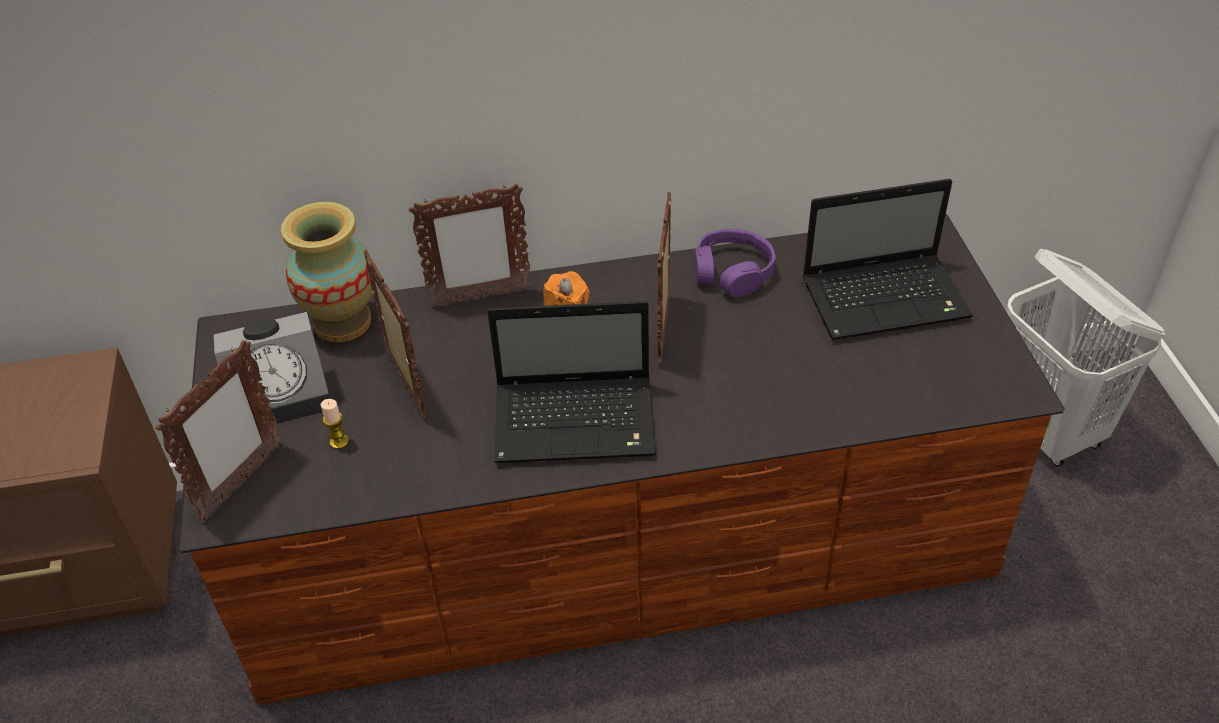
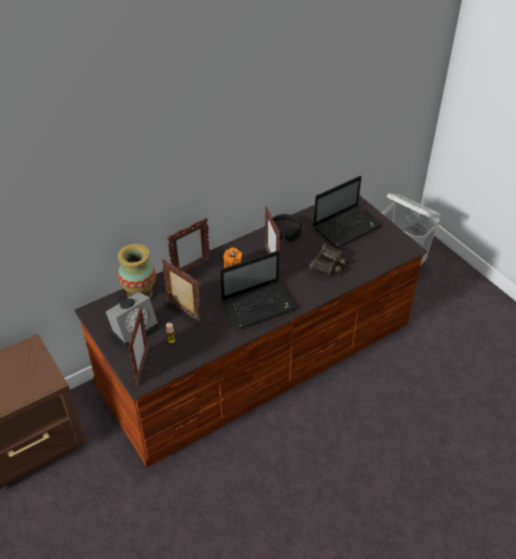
camera: 25 degrees left, 0 degrees up
purple headphones [694,228,776,297] -> black headphones [272,214,302,242]
none -> binoculars [309,243,349,276]

